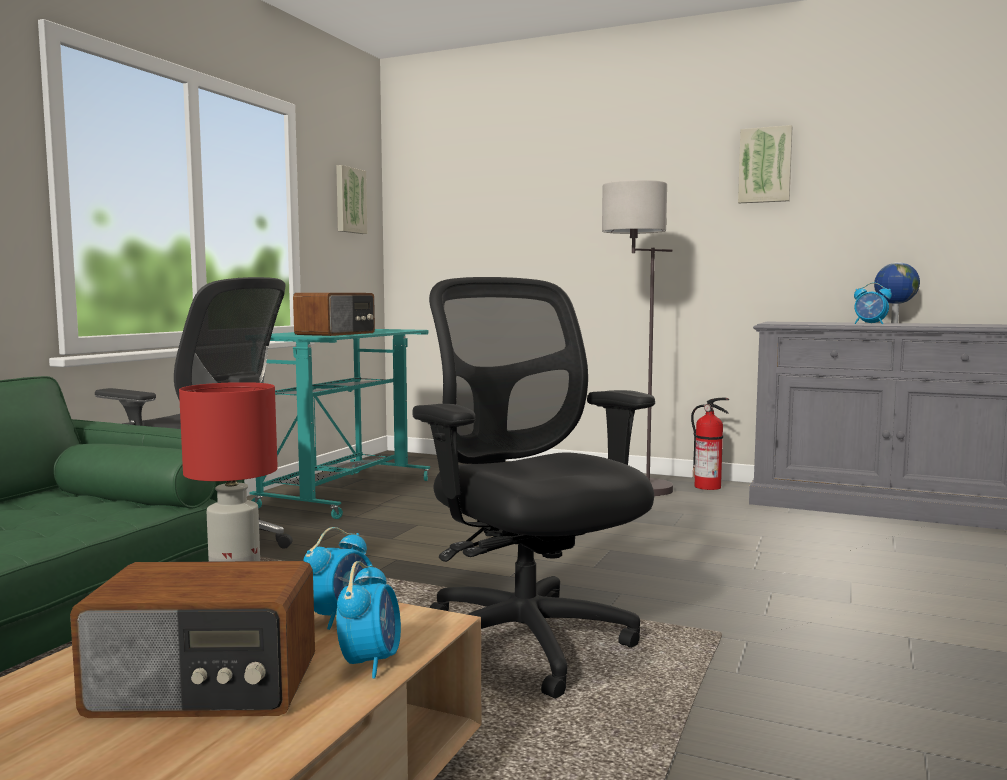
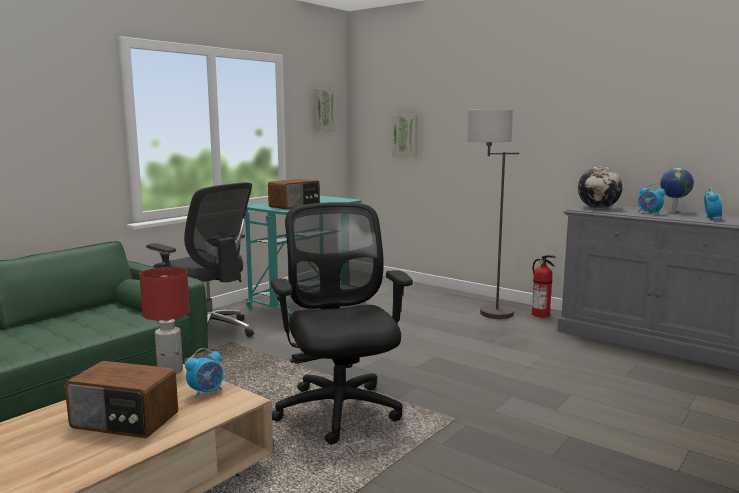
camera: 15 degrees right, 5 degrees up
alarm clock [336,561,401,678] -> alarm clock moved to [704,187,722,220]
picture [738,125,793,203] -> picture moved to [392,115,418,158]
none -> globe [578,166,623,209]

